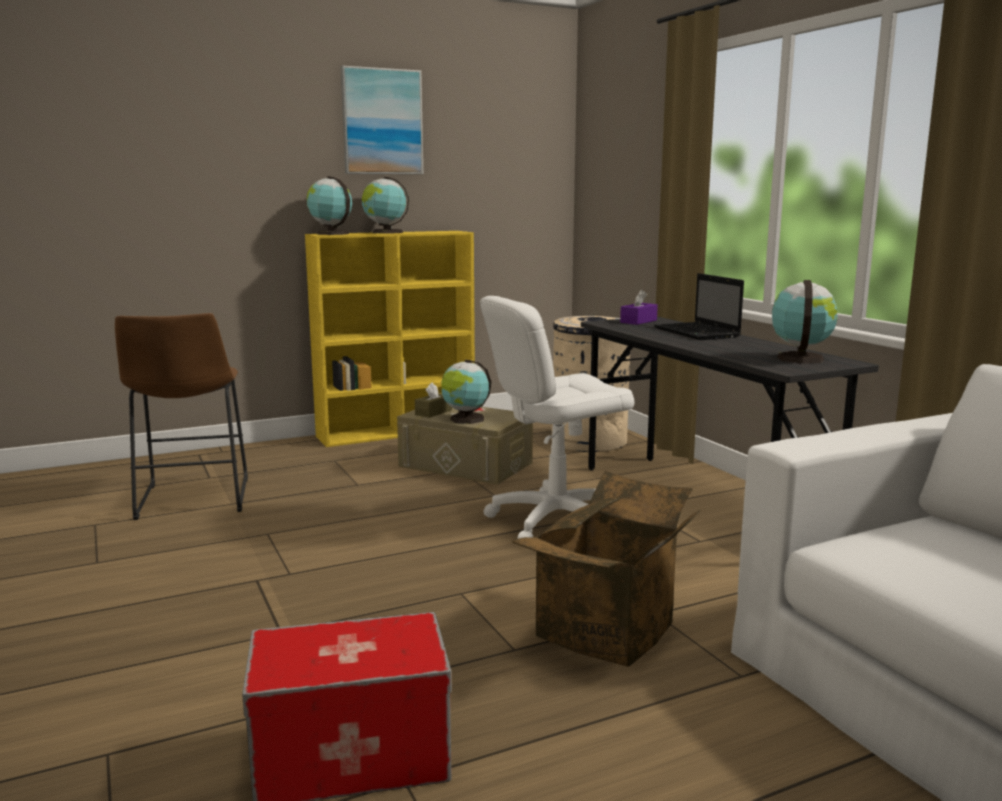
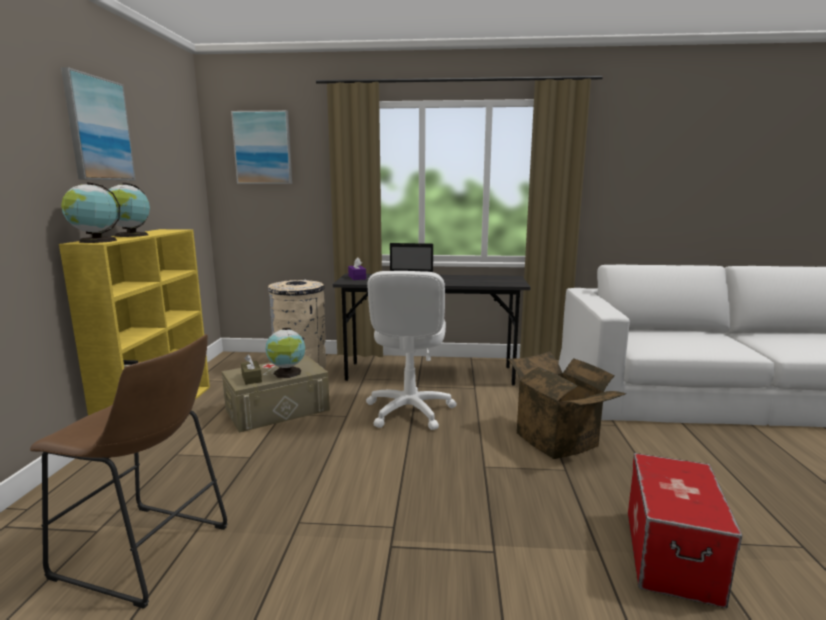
camera: 60 degrees left, 0 degrees up
globe [772,280,838,364] -> none
none -> picture [231,110,292,184]

